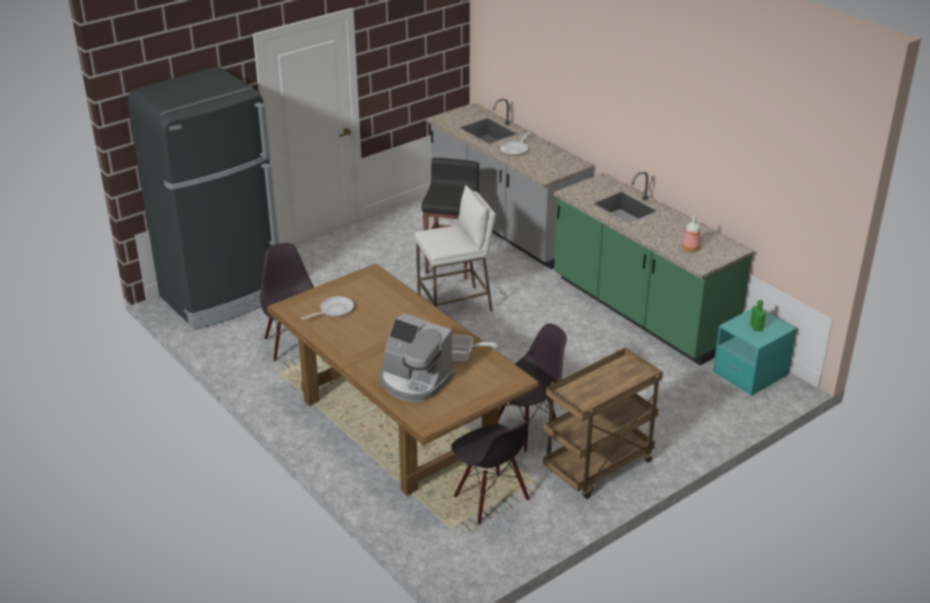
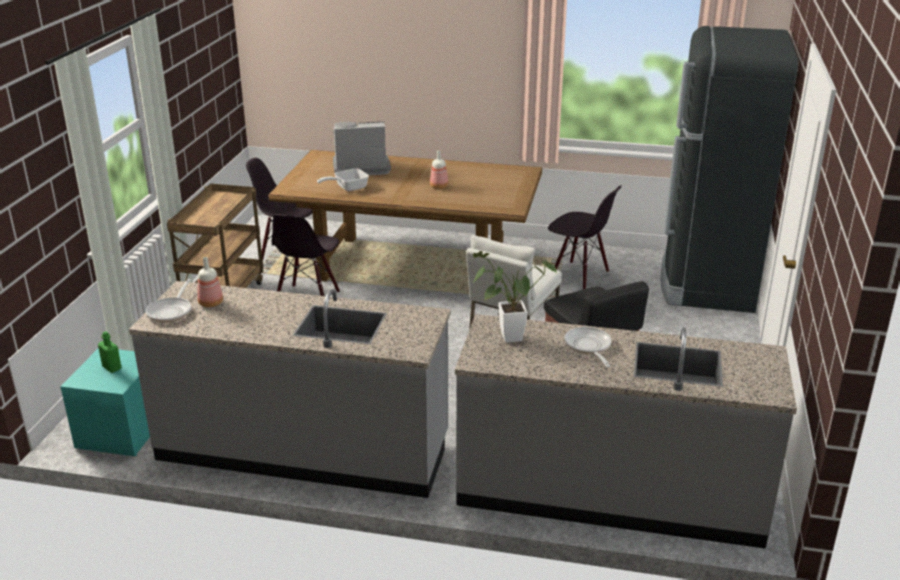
camera: 140 degrees right, 5 degrees down
frying pan [302,296,354,319] -> frying pan moved to [146,279,191,322]
green counter [554,171,753,365] -> grey counter [129,281,451,498]
none -> bottle [430,150,448,189]
none -> potted plant [472,251,557,343]

